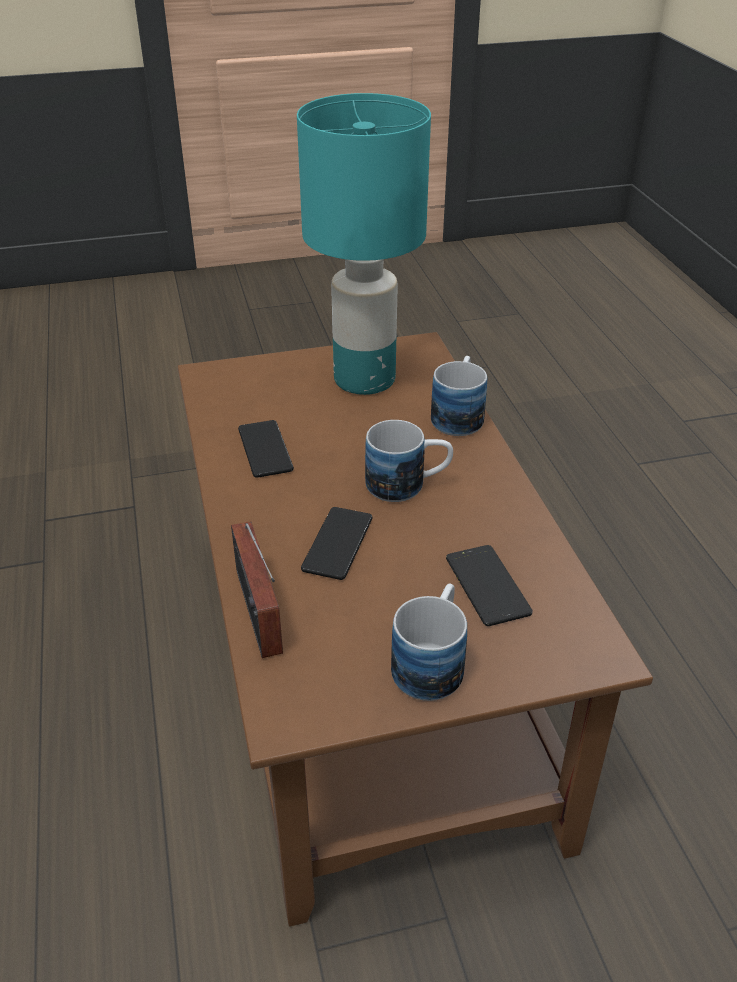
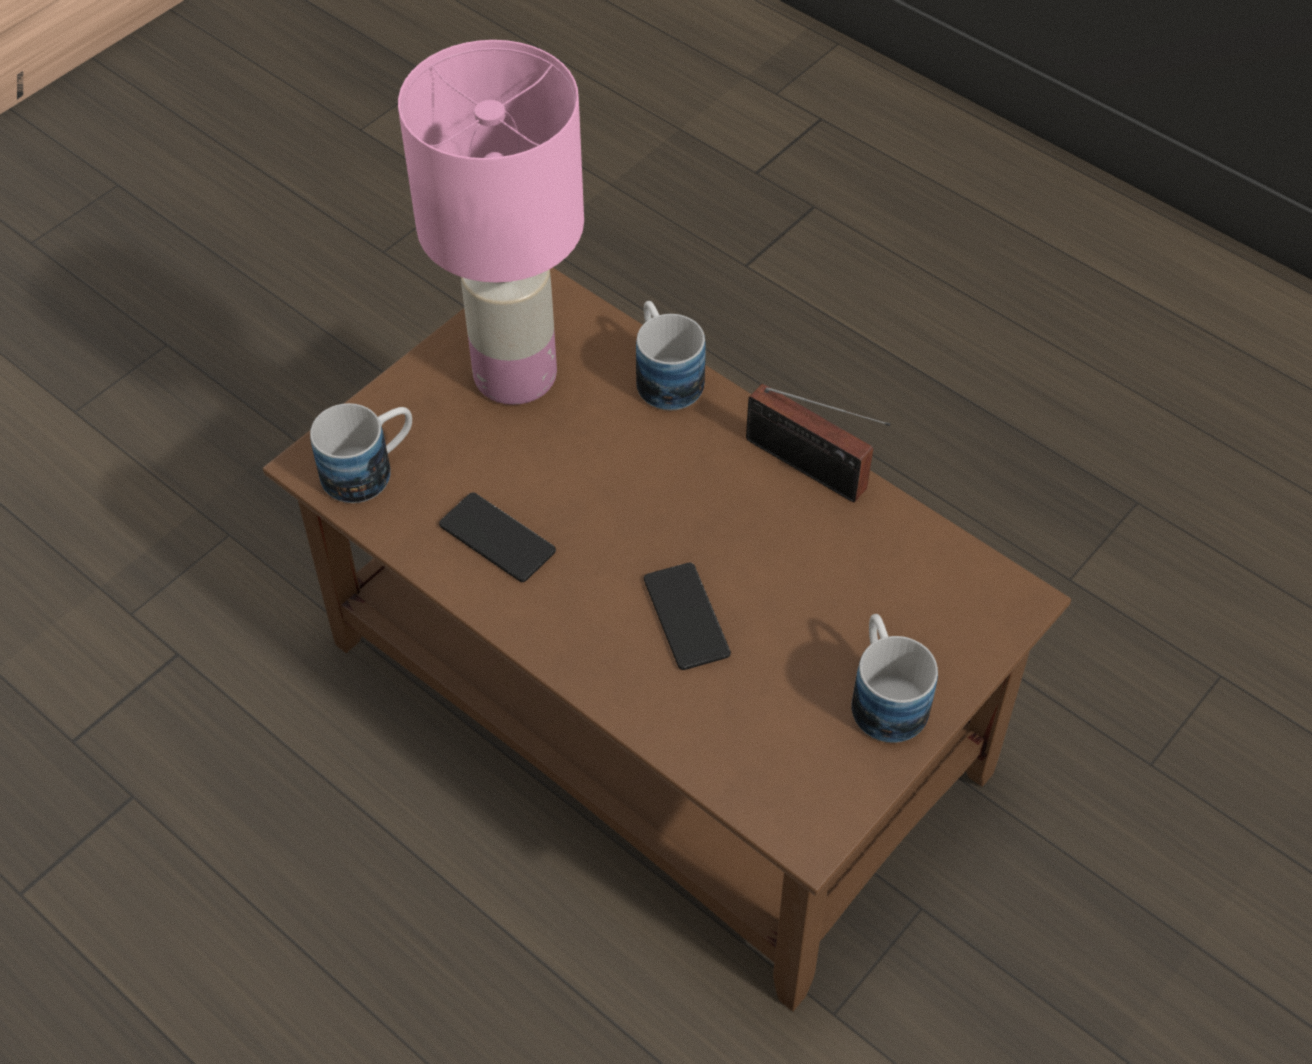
camera: 35 degrees left, 15 degrees up
radio [231,521,283,658] -> radio moved to [746,384,890,503]
turquoise table lamp [297,93,431,395] -> pink table lamp [398,40,584,405]
mug [365,420,453,502] -> mug moved to [310,403,412,503]
phone [446,545,533,626] -> none

